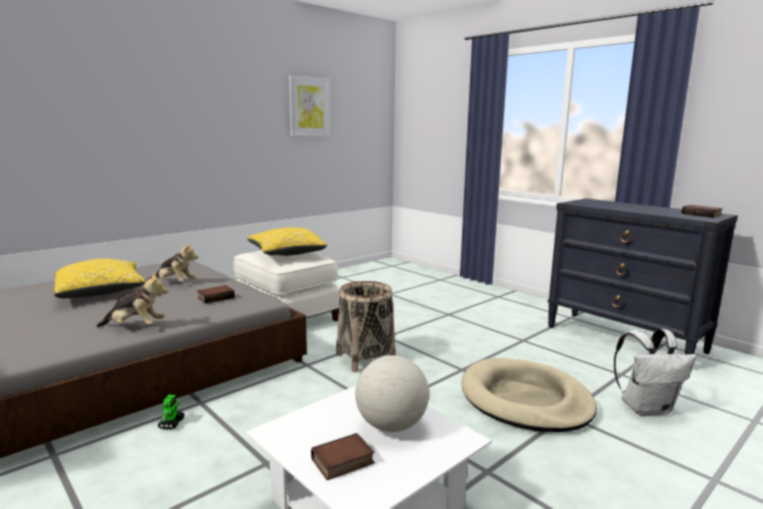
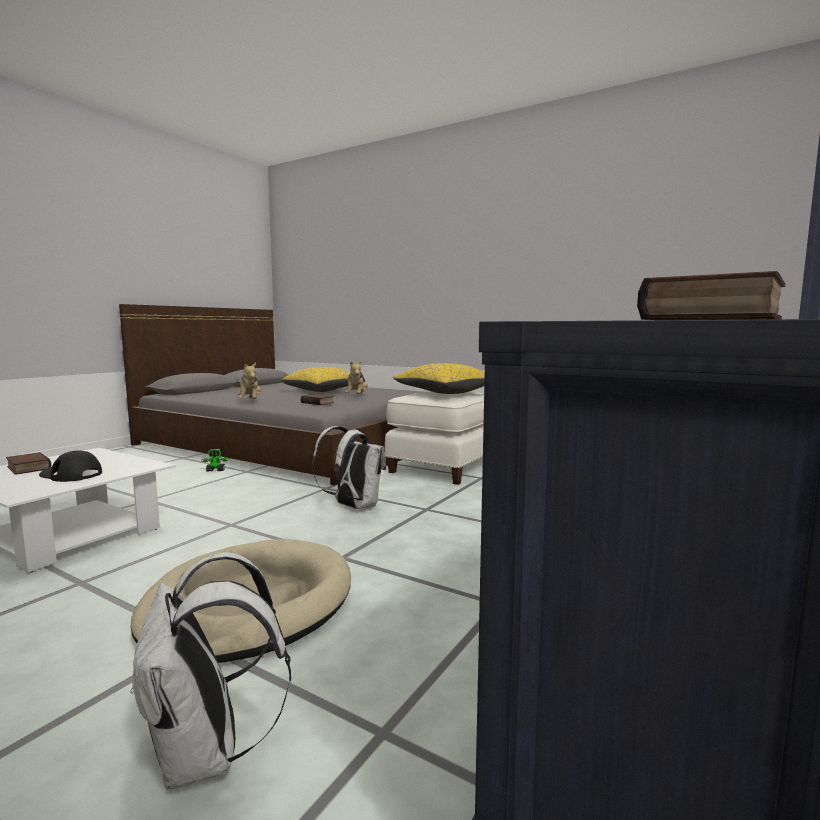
camera: 75 degrees right, 5 degrees down
picture [289,75,330,136] -> none
basket [336,281,396,372] -> white backpack [312,426,386,509]
globe [355,355,429,432] -> black cap [39,451,102,482]

